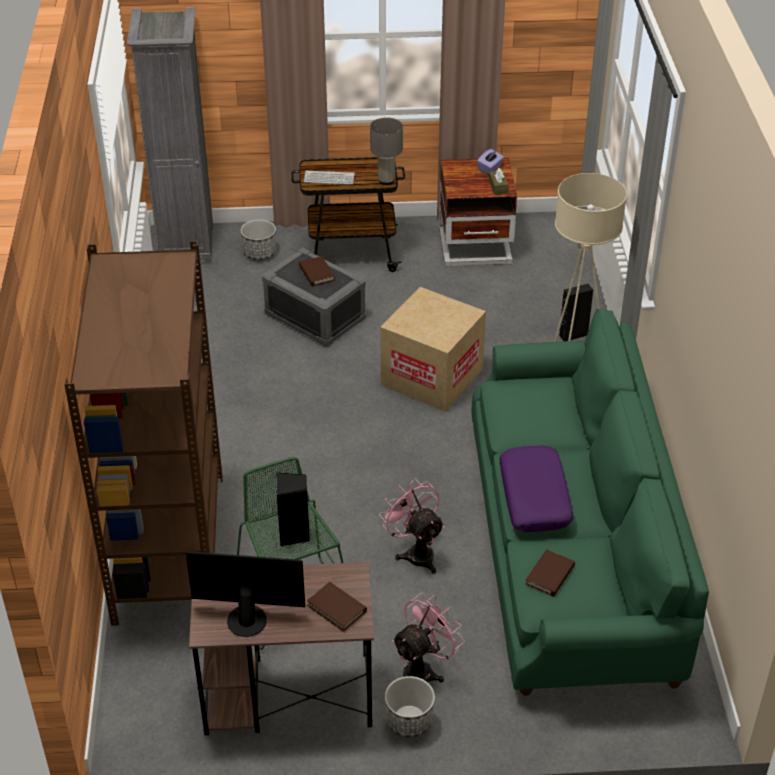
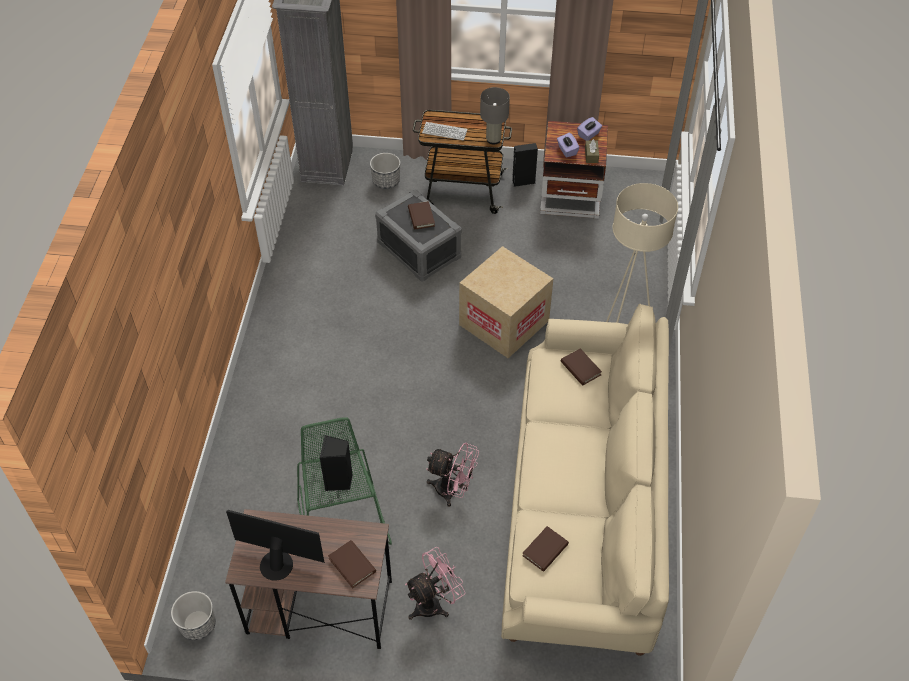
camera: 10 degrees right, 10 degrees up
brown bookcase [64,241,223,626] -> none
pink fan [379,478,445,574] -> pink fan turned 135 degrees clockwise [426,442,479,507]
planter [385,676,435,738] -> planter moved to [171,591,216,640]
green sofa [471,309,709,696] -> beige sofa [501,304,669,656]
purple pillow [499,446,574,532] -> none
black speaker [558,284,593,341] -> black speaker moved to [512,143,538,187]
none -> purple tissue box [557,133,579,158]
none -> brown book [561,348,602,386]

